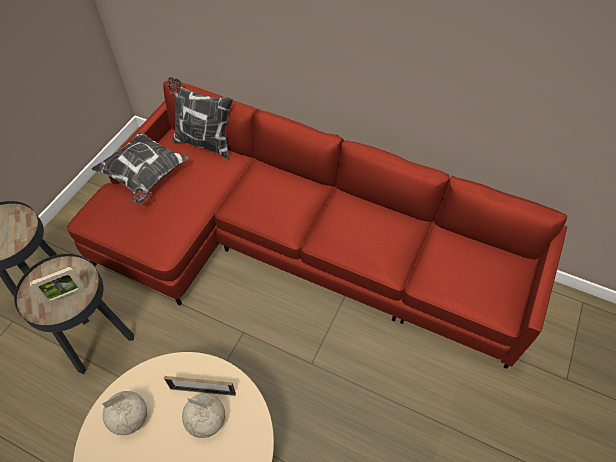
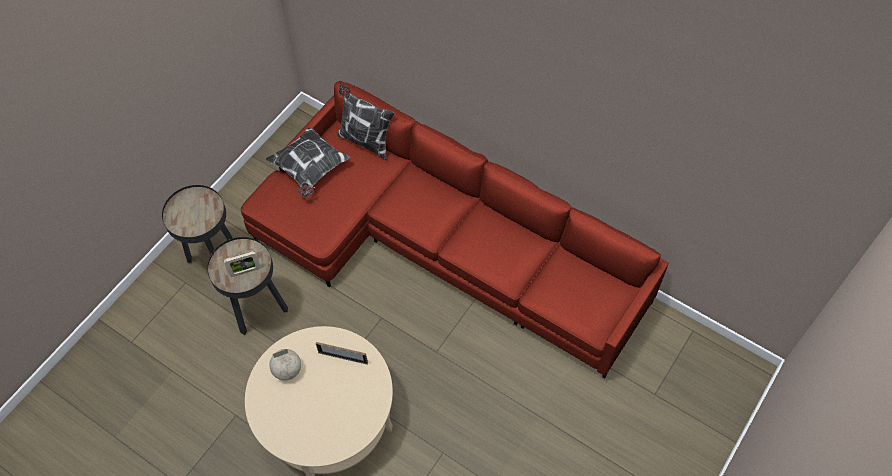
camera: 10 degrees right, 5 degrees up
globe [182,393,225,438] -> none

